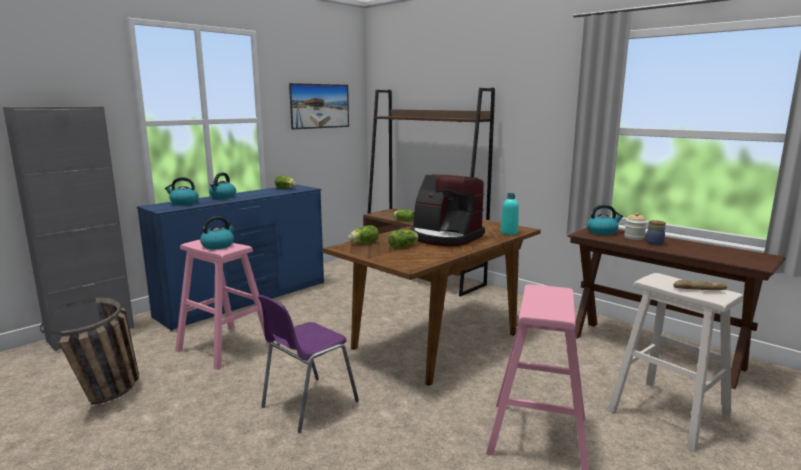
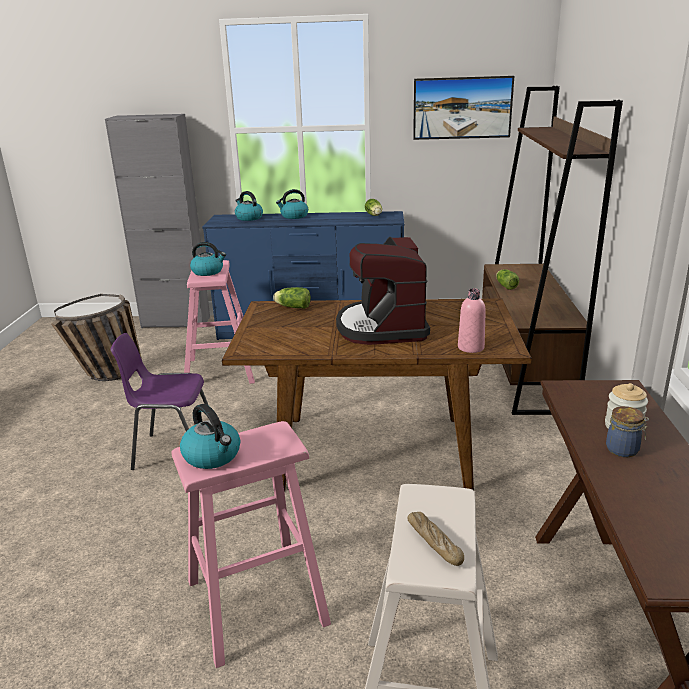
camera: 50 degrees right, 10 degrees up
lettuce [389,230,419,249] -> none
turquoise bottle [501,193,519,235] -> pink bottle [458,289,486,353]
kettle [587,204,623,235] -> kettle moved to [180,404,240,469]

